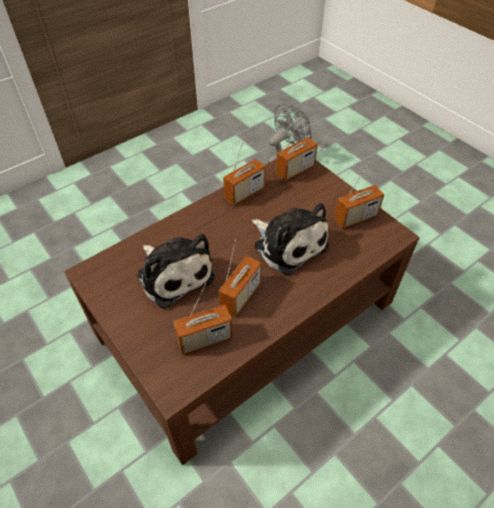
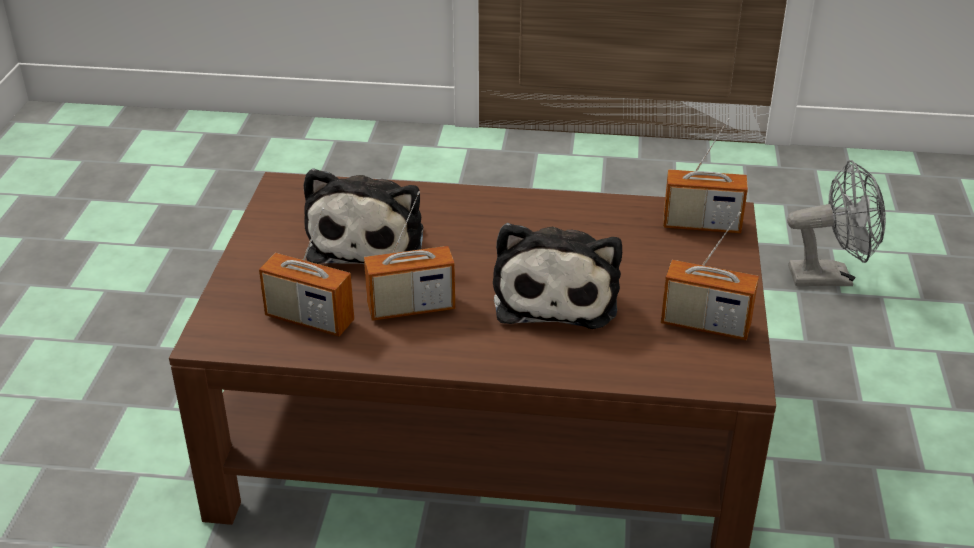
camera: 45 degrees right, 15 degrees down
radio [223,137,266,206] -> none

